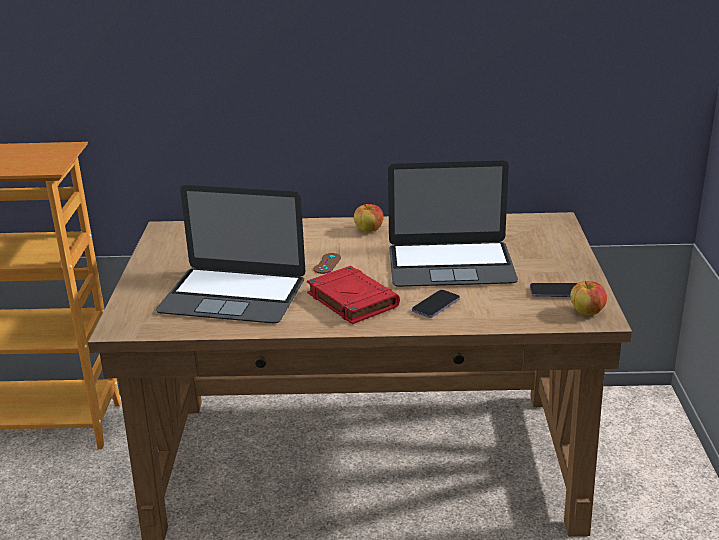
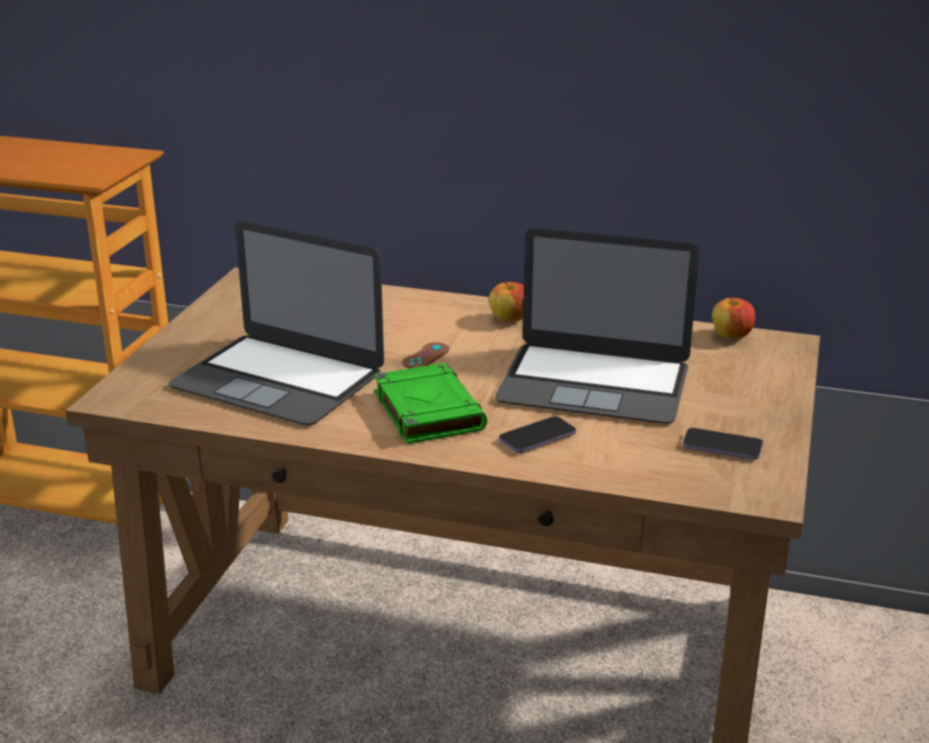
camera: 15 degrees right, 0 degrees up
red book [307,266,400,324] -> green book [374,363,487,444]
apple [570,281,607,315] -> apple moved to [712,296,755,340]

